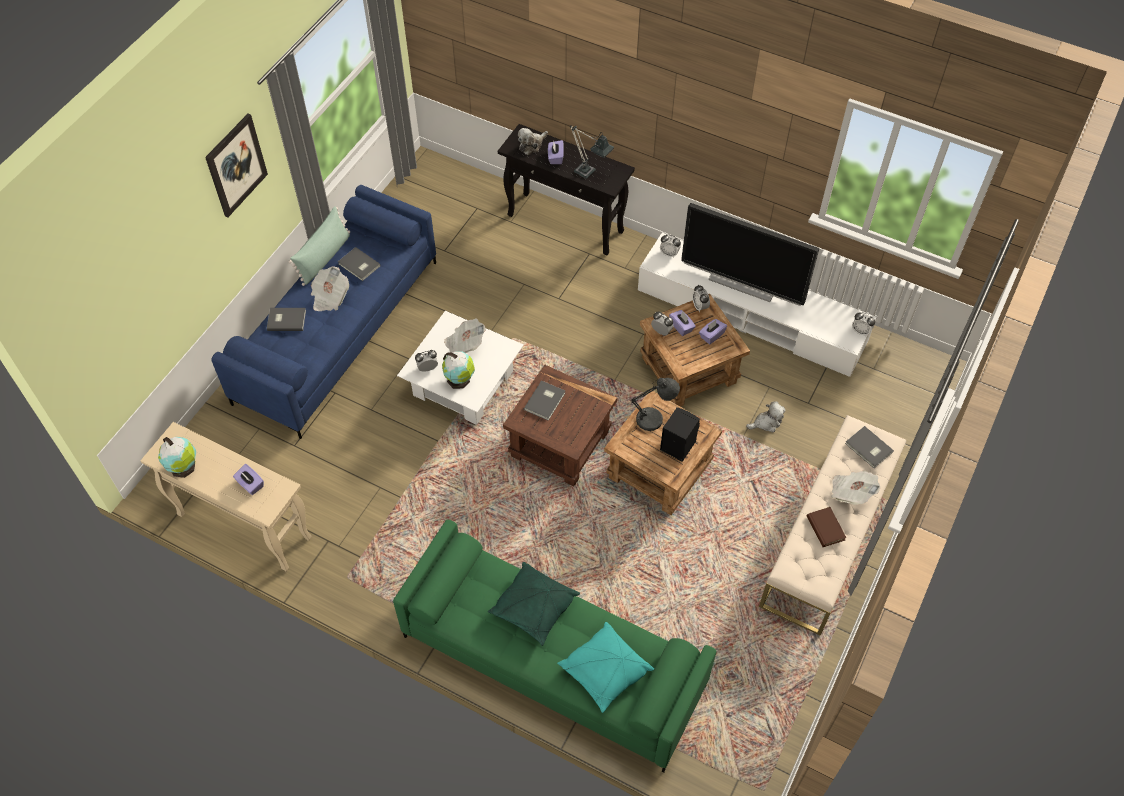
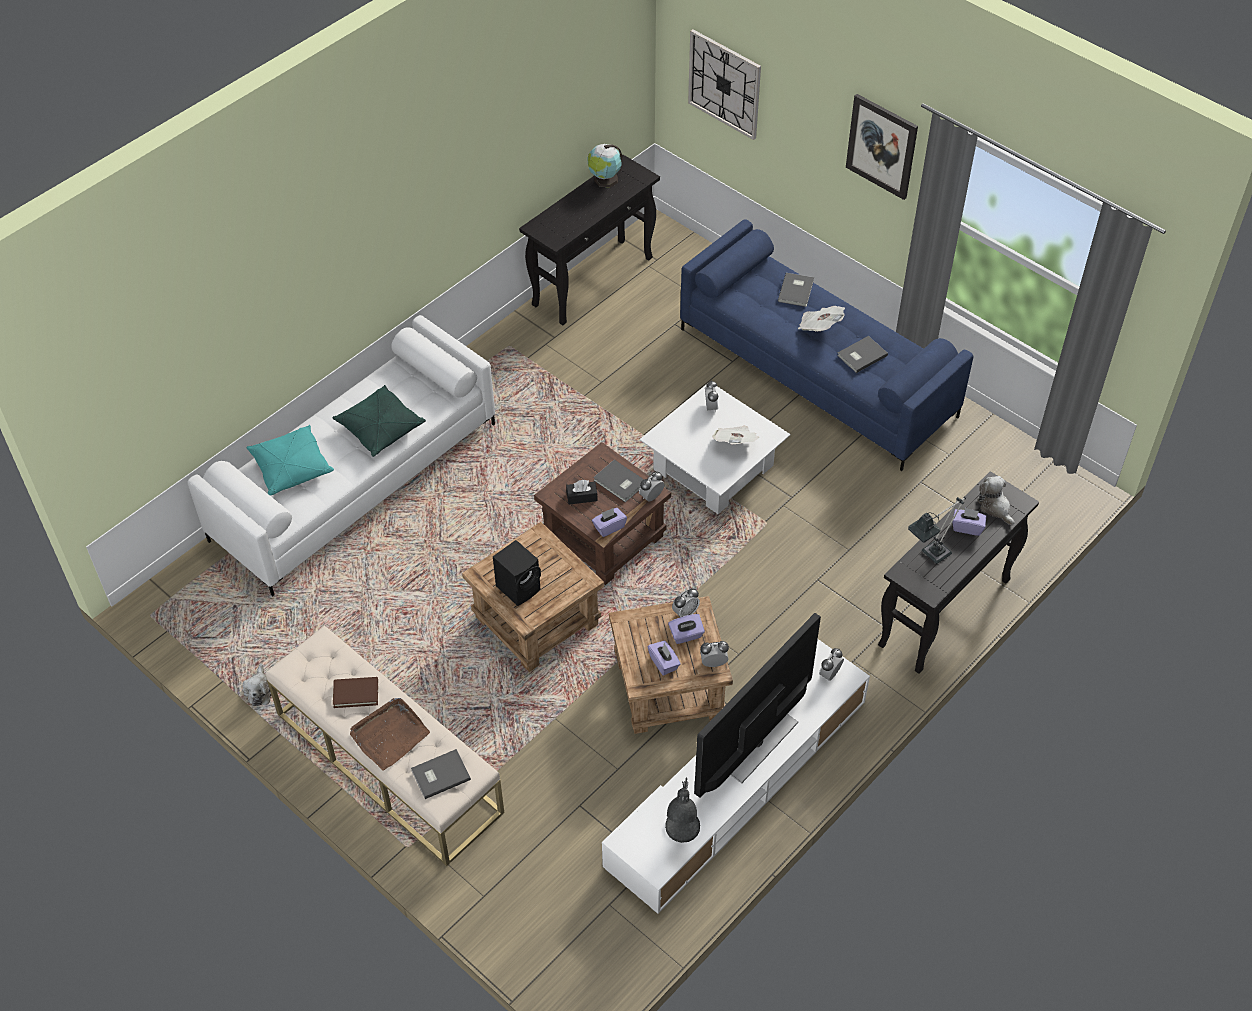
camera: 105 degrees right, 5 degrees down
beige console table [140,422,312,571] -> black console table [519,155,660,325]
purple tissue box [233,464,264,495] -> purple tissue box moved to [592,508,627,537]
green pillow [288,206,350,286] -> none
green sofa [393,519,717,772] -> white sofa [187,315,495,596]
globe [442,352,475,389] -> none
grey table lamp [631,378,680,432] -> grey table lamp moved to [665,777,700,843]
plush toy [746,401,786,432] -> plush toy moved to [242,663,272,706]
newspaper [831,471,880,505] -> brown tray [350,698,430,771]
alarm clock [852,312,875,335] -> alarm clock moved to [639,471,665,501]
none -> black tissue box [566,480,598,504]
none -> wall clock [688,29,761,140]

